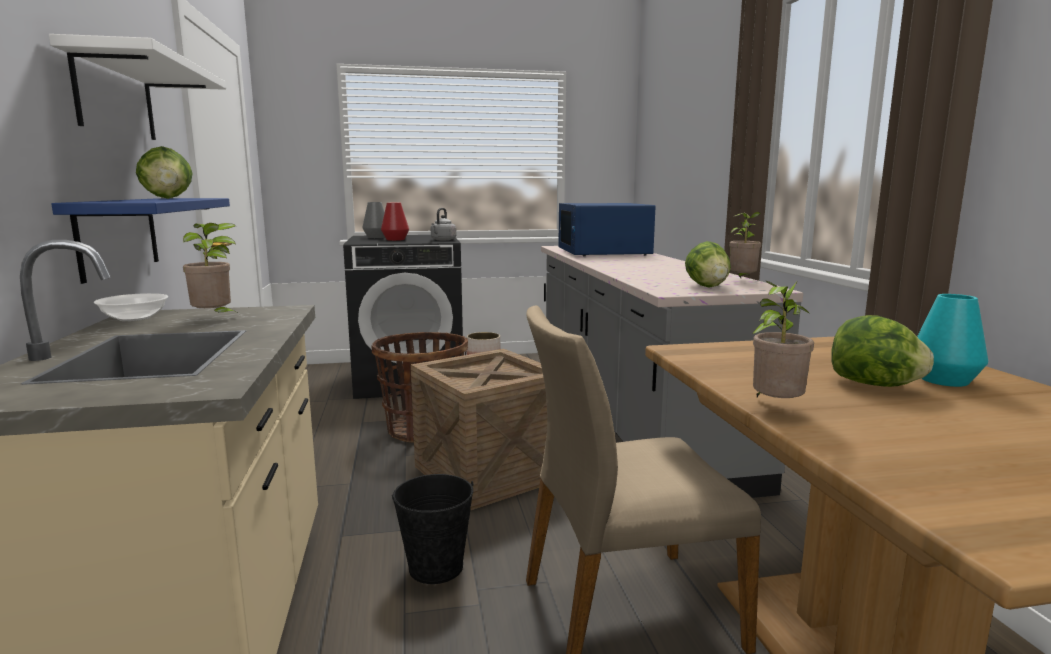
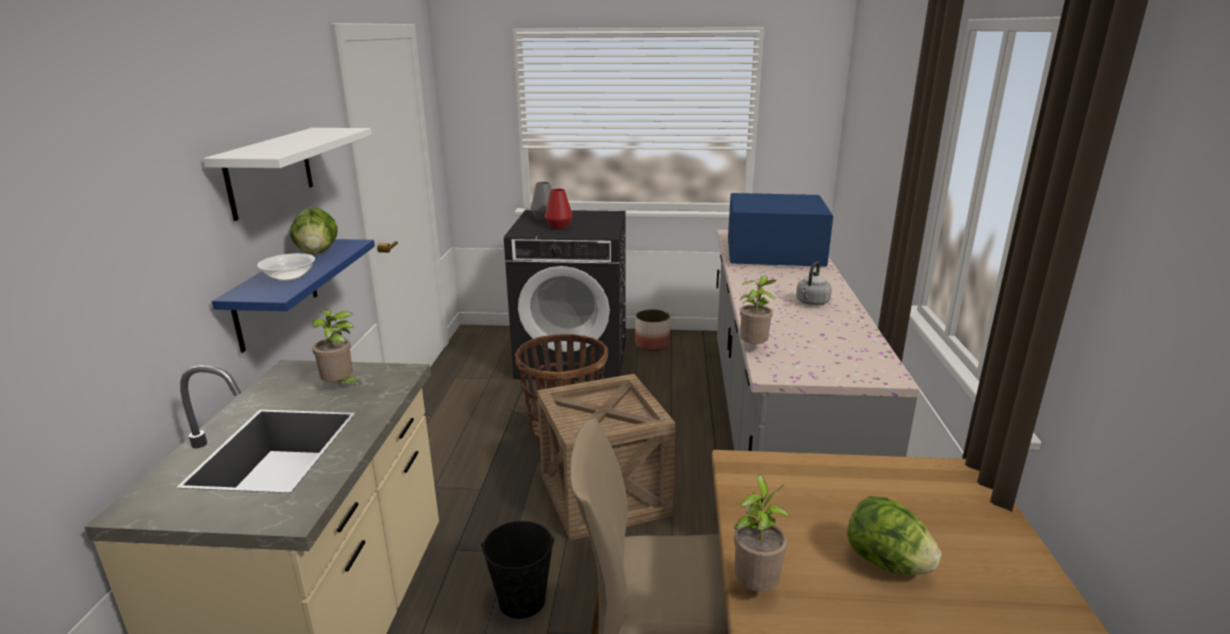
camera: 15 degrees right, 10 degrees up
bowl [94,293,168,321] -> bowl moved to [257,253,315,281]
grey kettle [431,208,456,241] -> grey kettle moved to [796,261,832,305]
blue microwave [558,203,655,257] -> blue microwave turned 90 degrees clockwise [728,193,833,267]
lettuce [685,241,731,288] -> none
potted plant [730,212,761,278] -> potted plant moved to [740,275,776,344]
turquoise vase [917,294,988,387] -> none

